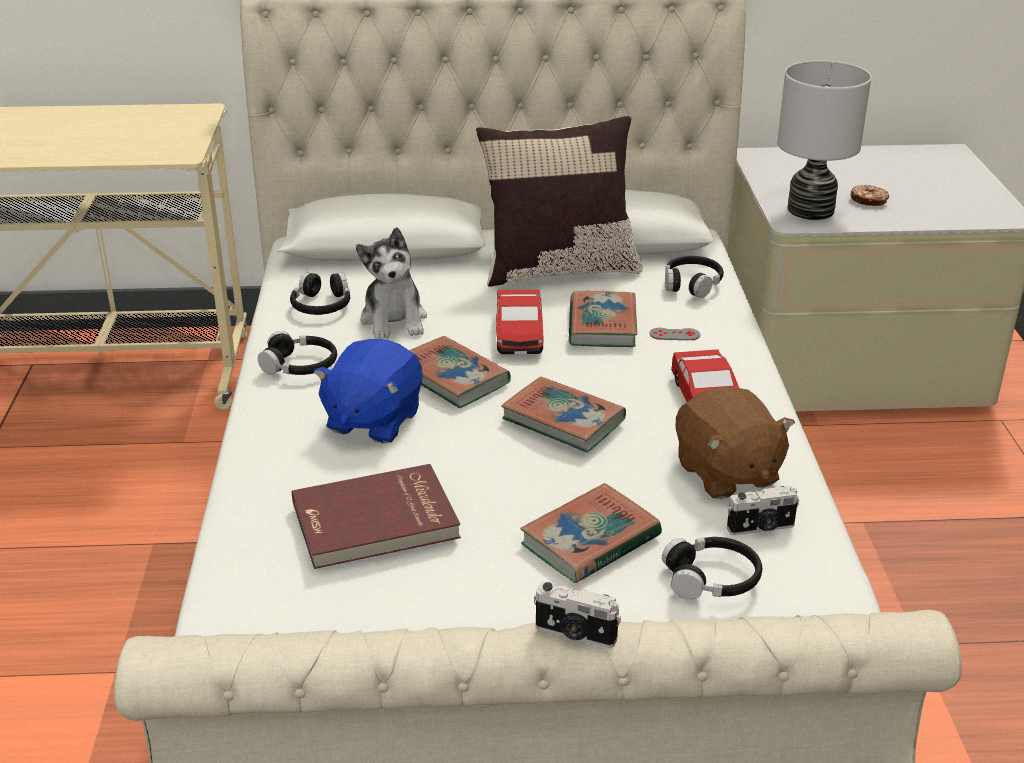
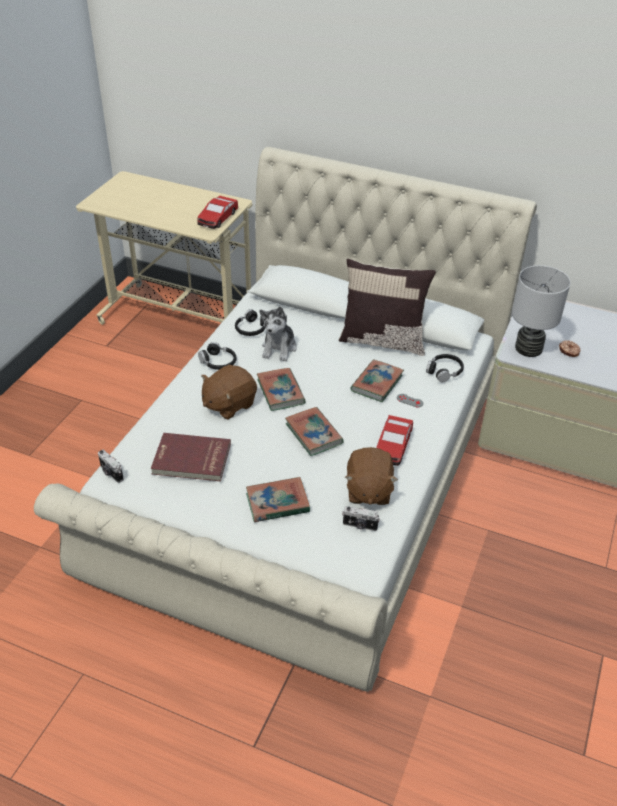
camera: 25 degrees right, 10 degrees up
blue plush toy [313,339,423,444] -> brown plush toy [201,365,257,419]
toy car [496,290,543,354] -> toy car moved to [197,196,238,229]
camera [534,582,621,648] -> camera moved to [98,450,124,483]
black headphones [662,537,762,600] -> none

